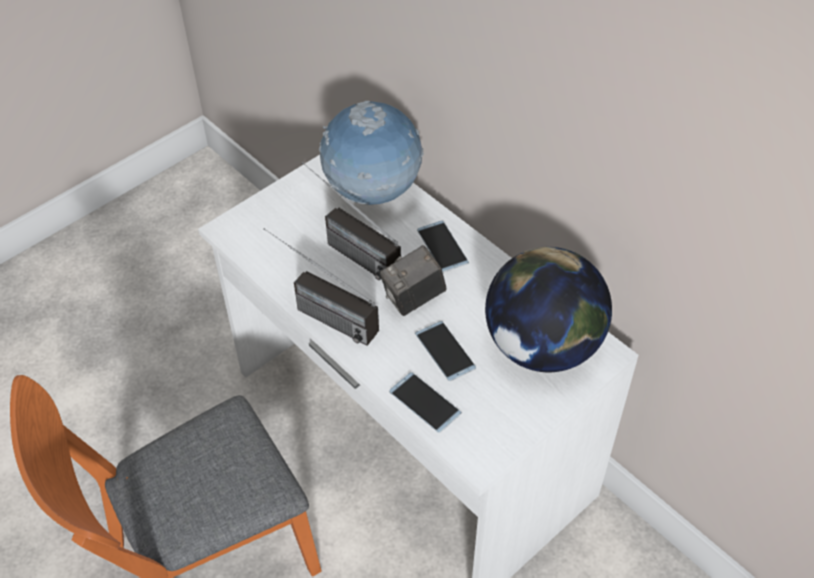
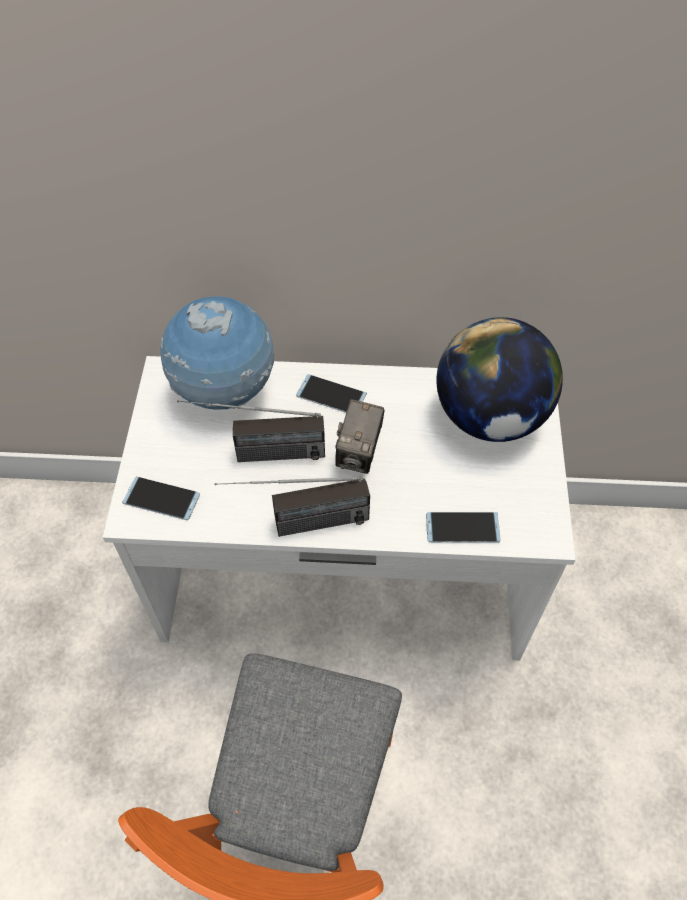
camera: 45 degrees left, 5 degrees up
phone [415,321,476,381] -> phone moved to [122,477,200,520]

